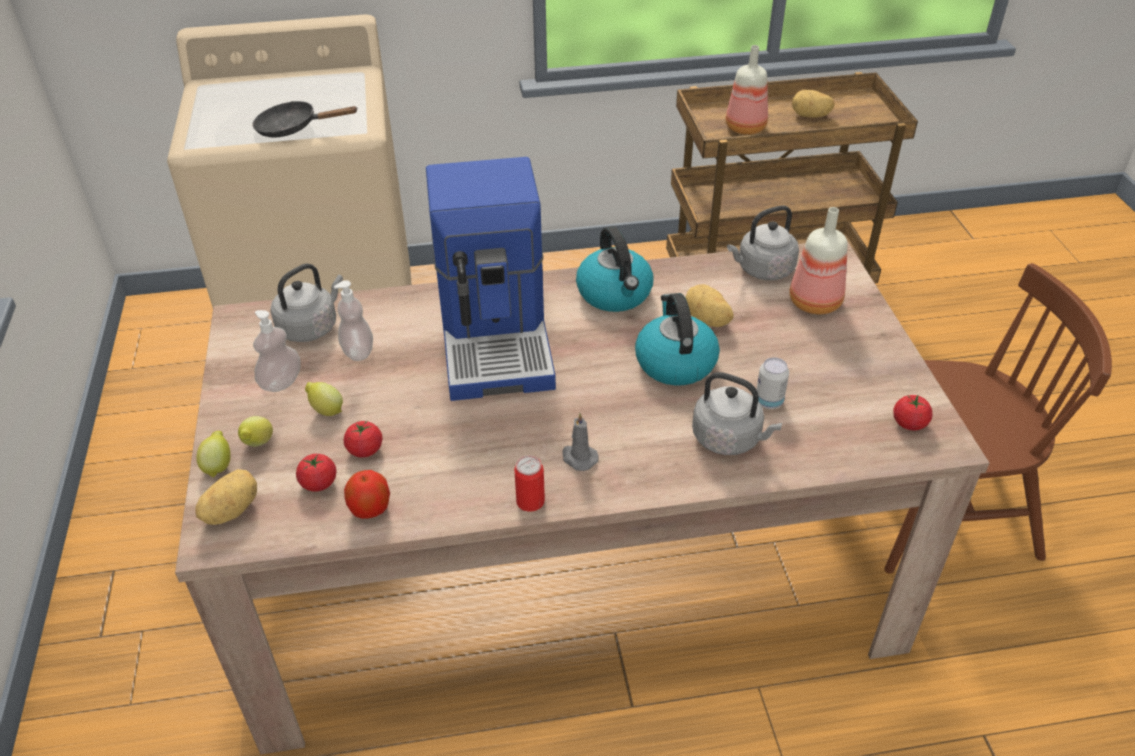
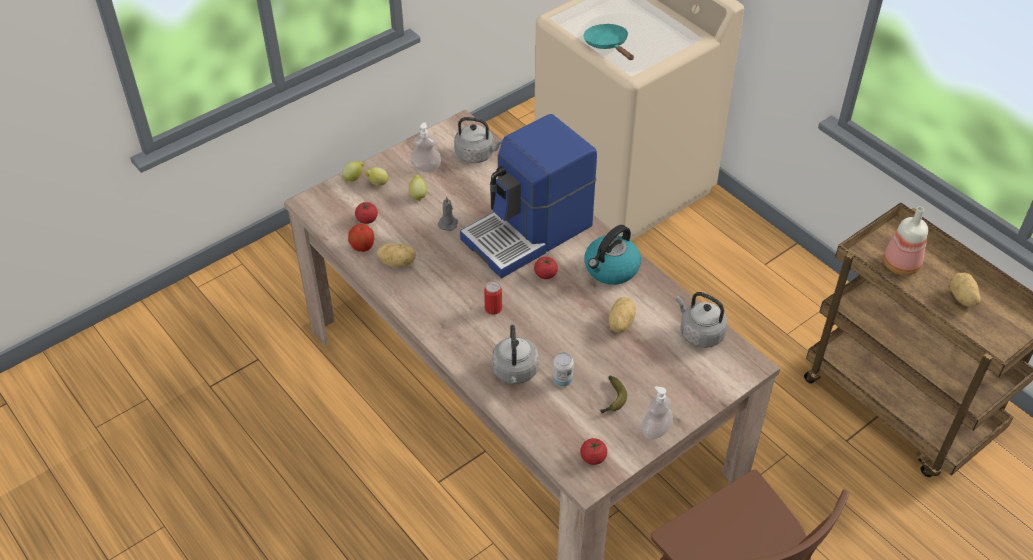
camera: 60 degrees right, 5 degrees up
potato [196,469,257,525] -> potato moved to [377,244,416,267]
black frying pan [252,101,357,138] -> turquoise frying pan [584,24,634,60]
soap dispenser [334,280,373,361] -> soap dispenser moved to [642,386,673,439]
tomato [344,420,382,458] -> tomato moved to [534,257,558,279]
can [514,455,545,512] -> can moved to [484,281,502,315]
grey candle [562,413,599,471] -> grey candle moved to [438,196,458,231]
kettle [635,293,720,385] -> none
bottle [789,207,848,314] -> none
none -> banana [601,376,627,413]

